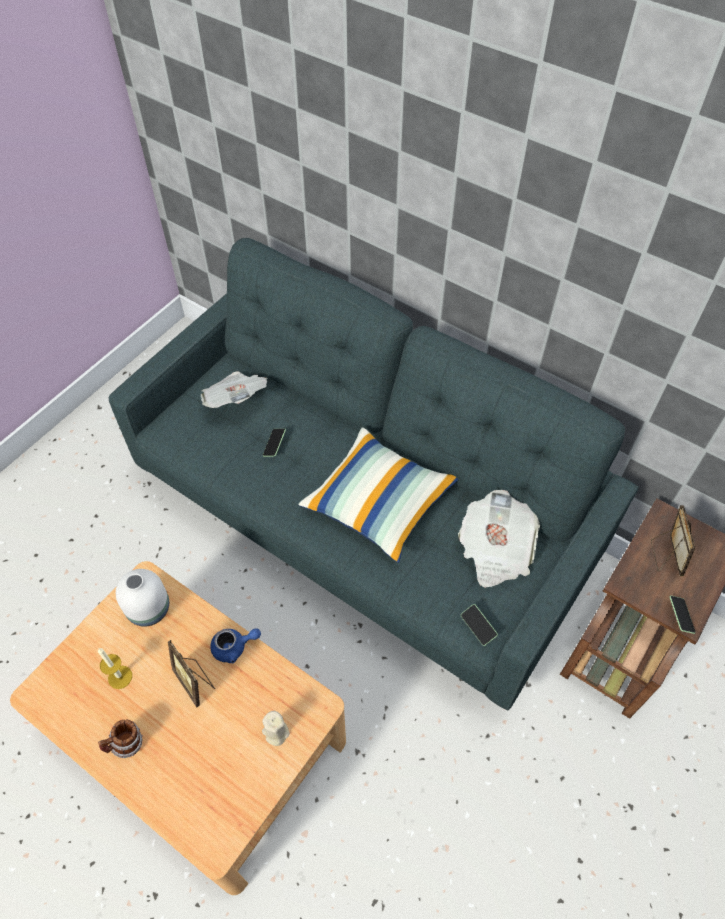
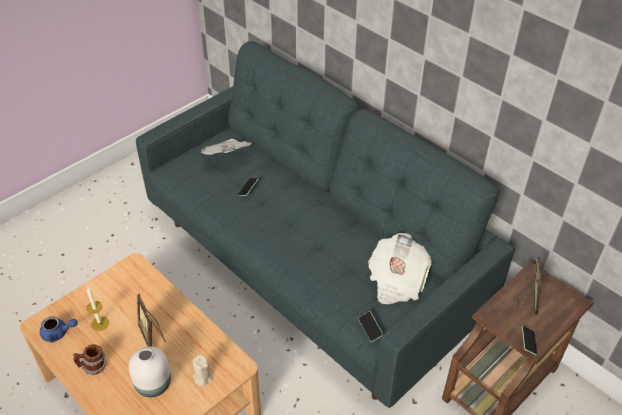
camera: 10 degrees right, 10 degrees down
white vase [116,569,169,627] -> white vase moved to [129,346,171,397]
blue teapot [210,628,261,663] -> blue teapot moved to [40,316,78,343]
pillow [298,427,458,563] -> none

